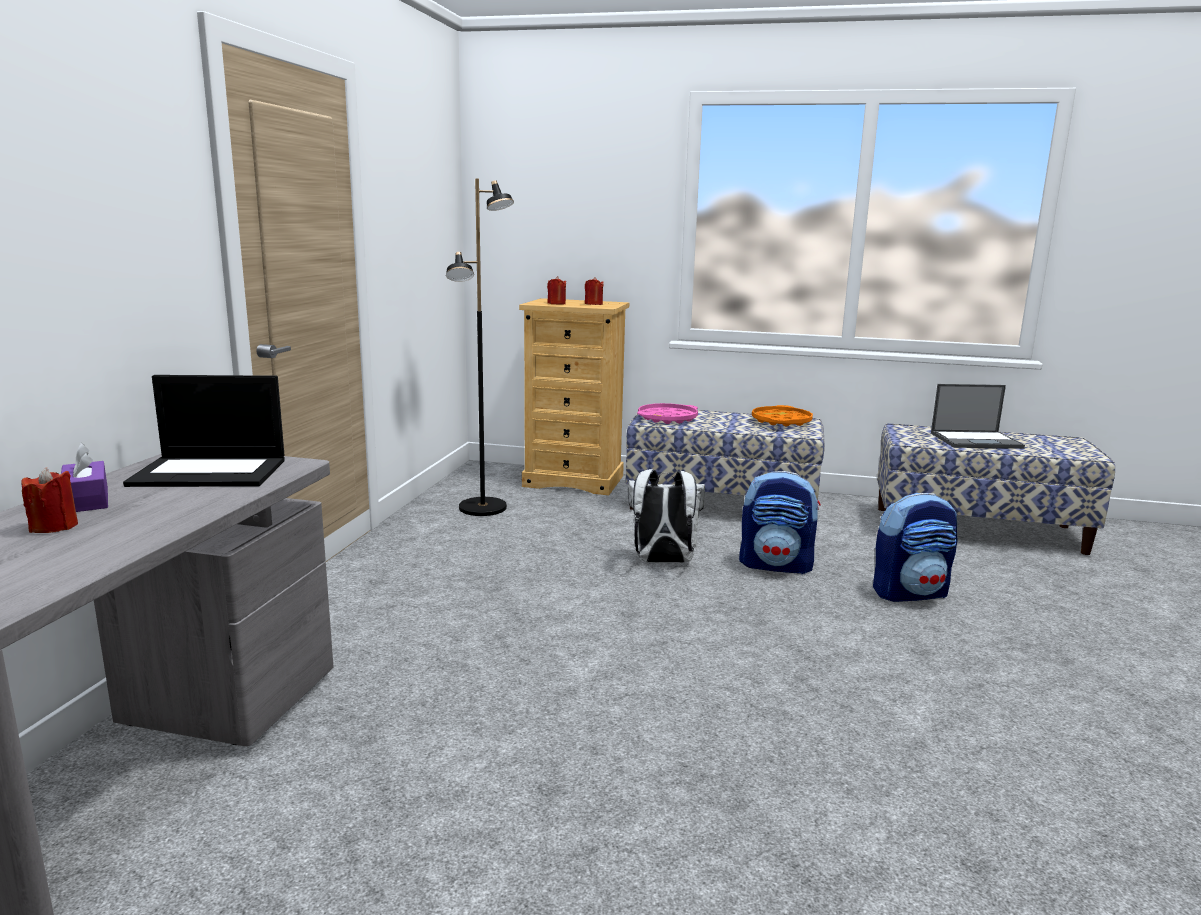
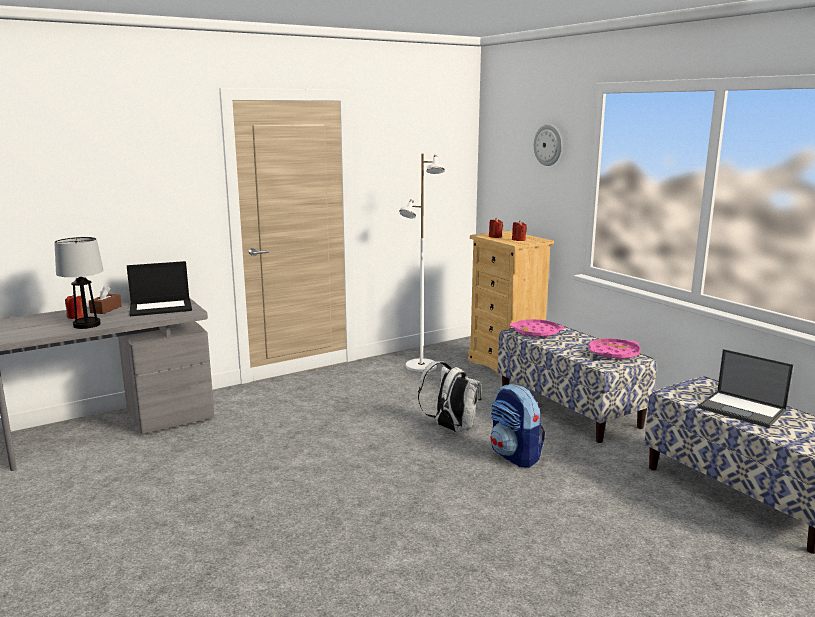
camera: 45 degrees right, 0 degrees up
purple tissue box [61,443,108,512] -> brown tissue box [89,286,122,314]
laptop [123,375,285,487] -> laptop turned 60 degrees counterclockwise [127,261,192,316]
black floor lamp [446,178,514,516] -> white floor lamp [399,154,445,372]
orange tray [752,405,813,427] -> pink tray [589,338,641,360]
backpack [873,493,958,602] -> none
none -> table lamp [54,237,103,329]
none -> wall clock [534,125,562,166]

